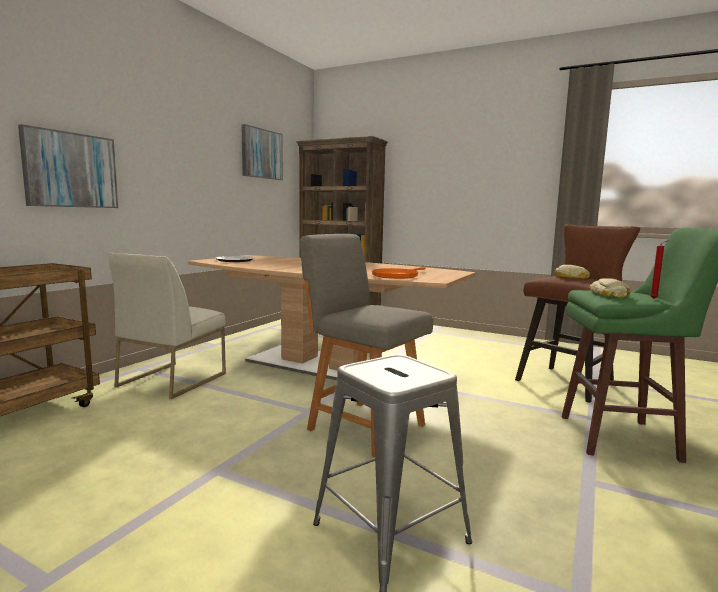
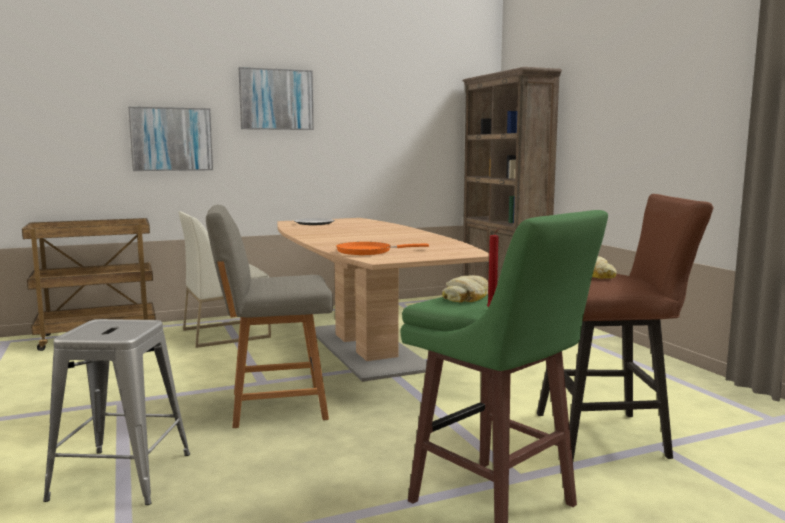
camera: 40 degrees right, 0 degrees up
picture [241,124,283,180] -> picture moved to [239,67,314,130]
grey chair [300,234,433,457] -> grey chair turned 90 degrees counterclockwise [206,205,333,428]

